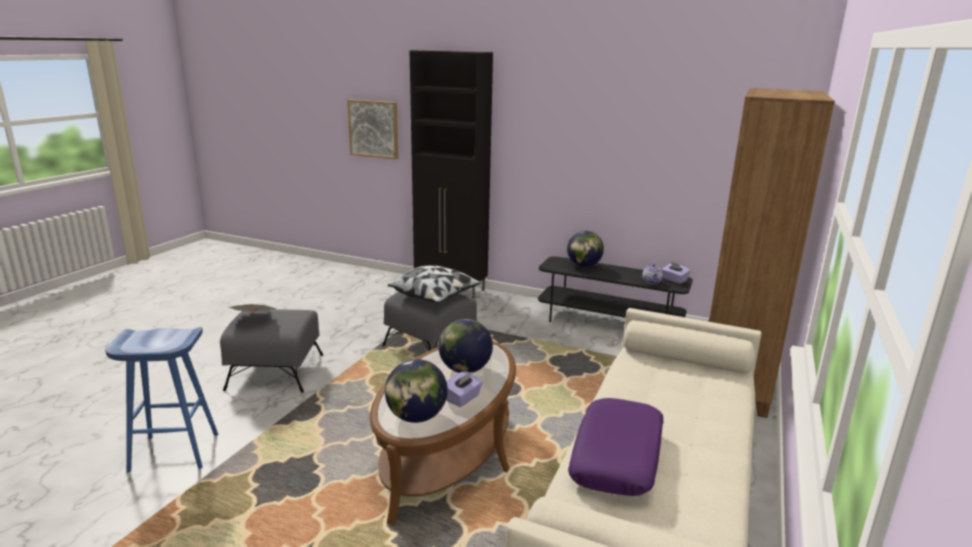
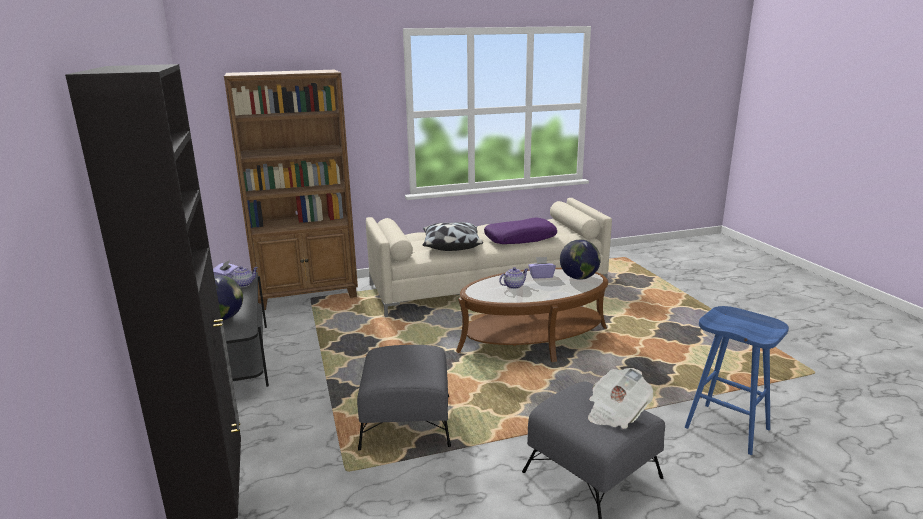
camera: 130 degrees left, 0 degrees up
picture [347,99,398,160] -> none
pillow [388,265,482,303] -> pillow moved to [423,222,483,251]
globe [438,319,493,373] -> teapot [499,267,528,289]

